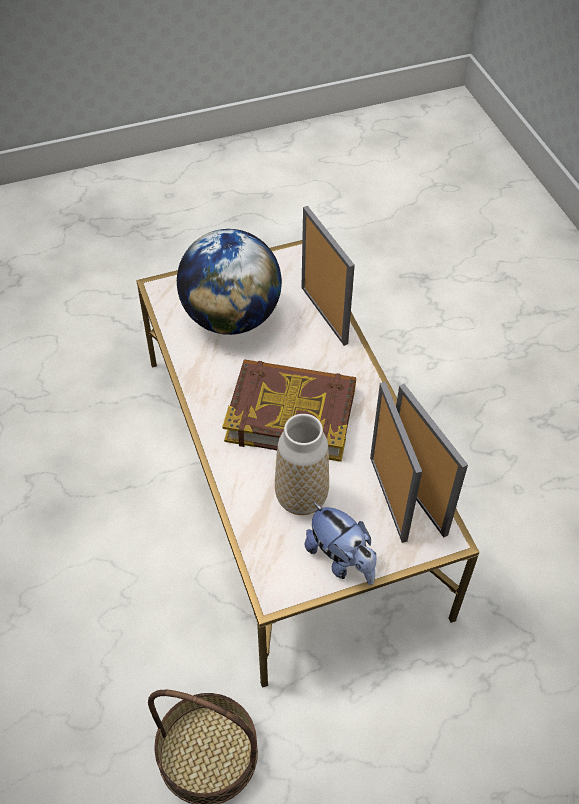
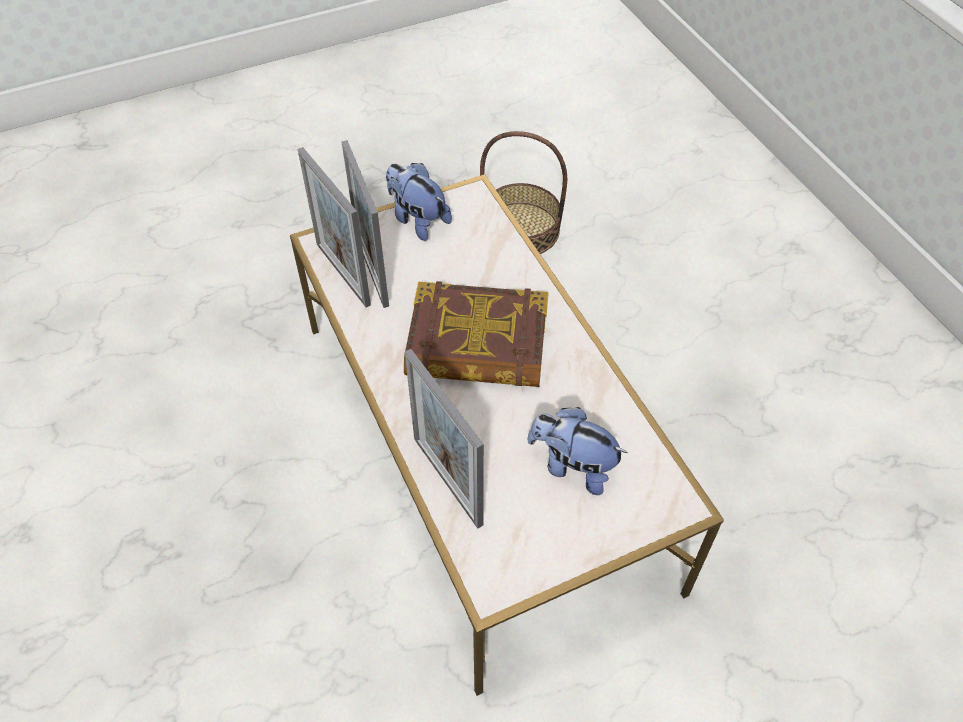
camera: 175 degrees right, 0 degrees up
globe [177,229,282,335] -> plush toy [528,407,628,495]
vase [275,414,329,515] -> none

